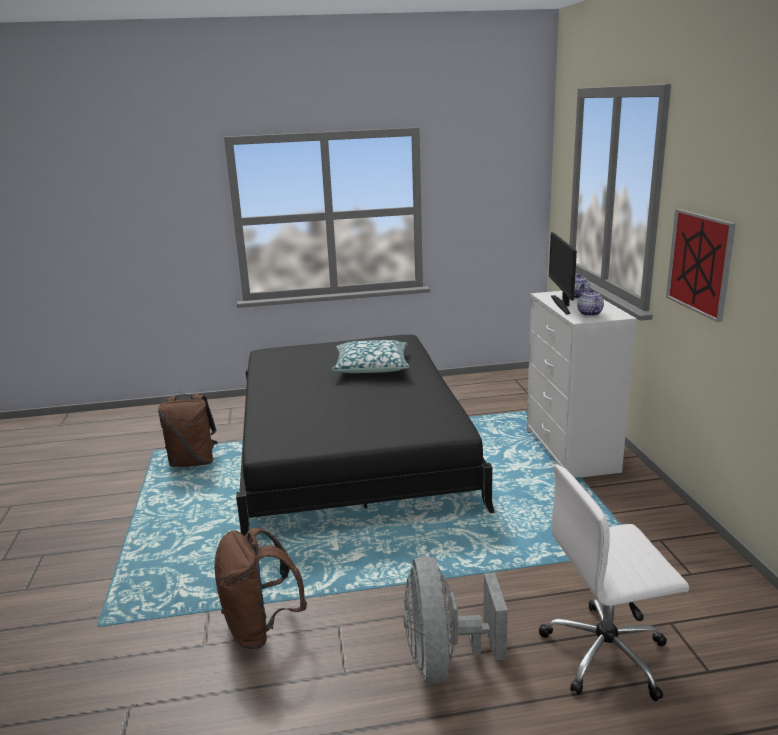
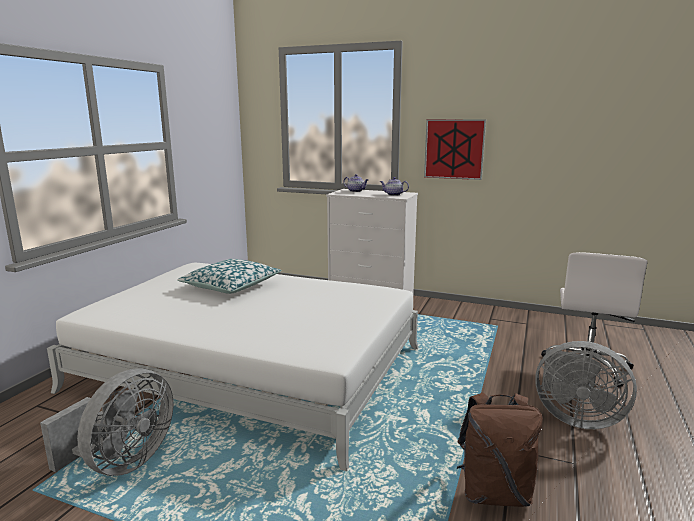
camera: 60 degrees left, 5 degrees down
brown backpack [158,394,218,467] -> grey fan [40,369,173,476]
black bed [236,335,495,536] -> white bed [47,263,418,471]
monitor [549,232,577,314] -> none

